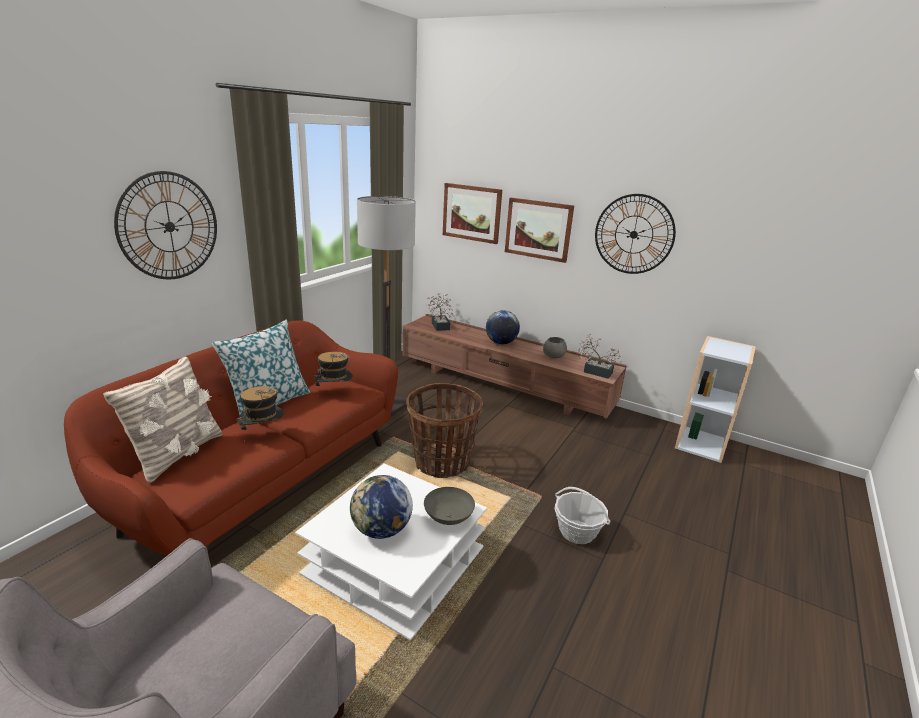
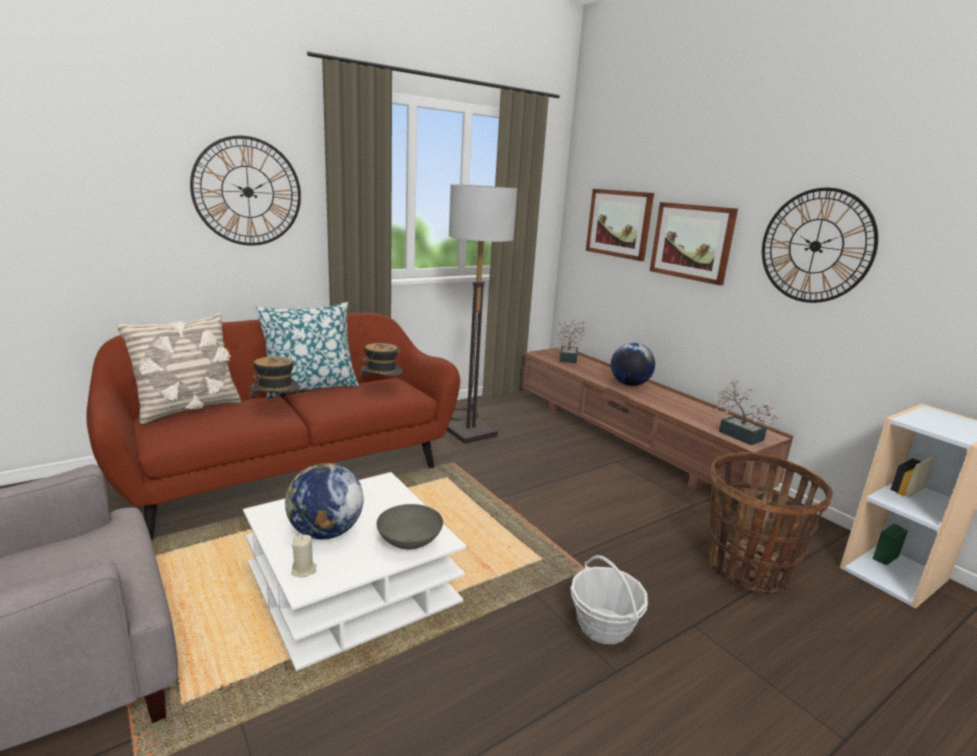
camera: 25 degrees right, 5 degrees down
basket [406,383,483,478] -> basket moved to [708,452,833,592]
grey bowl [543,337,567,358] -> none
none -> beige candle [291,535,317,577]

